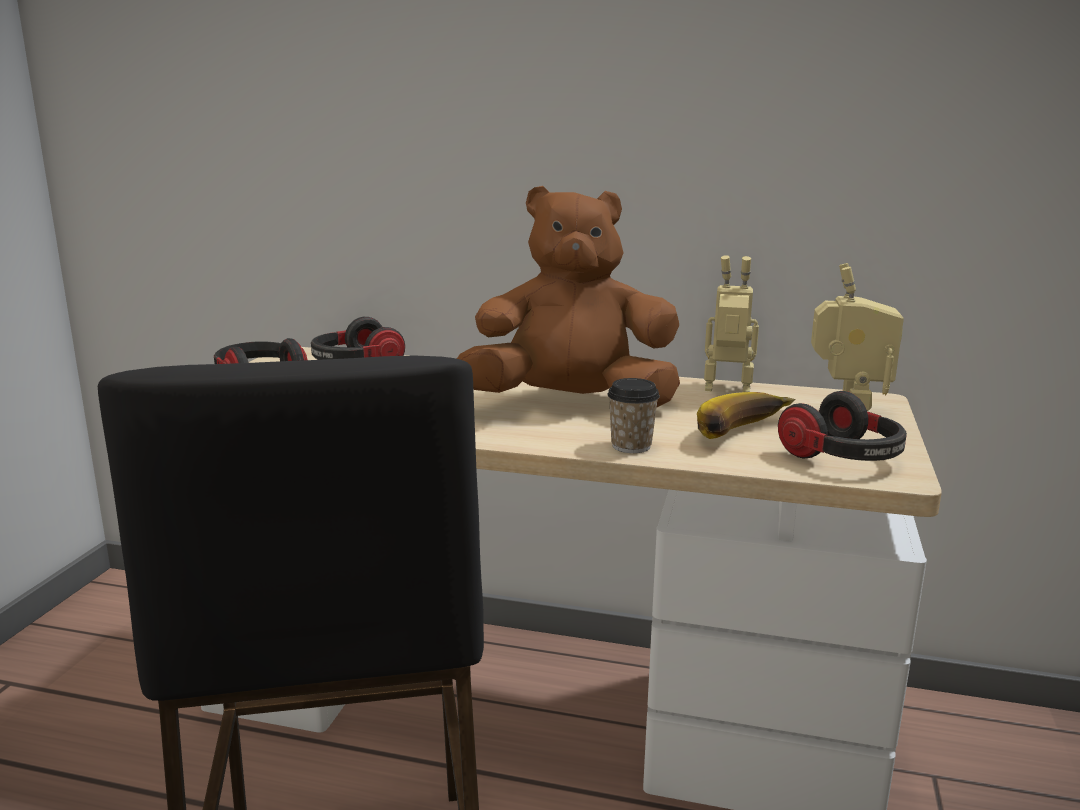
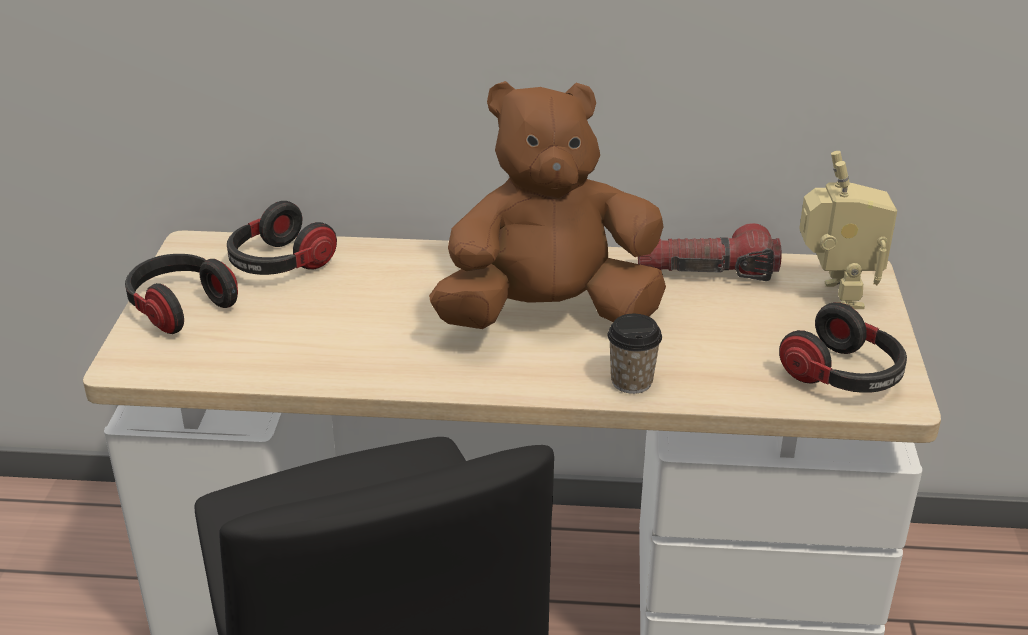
camera: 10 degrees left, 15 degrees up
banana [697,392,795,439] -> none
toy robot [704,255,759,392] -> flashlight [638,223,781,281]

